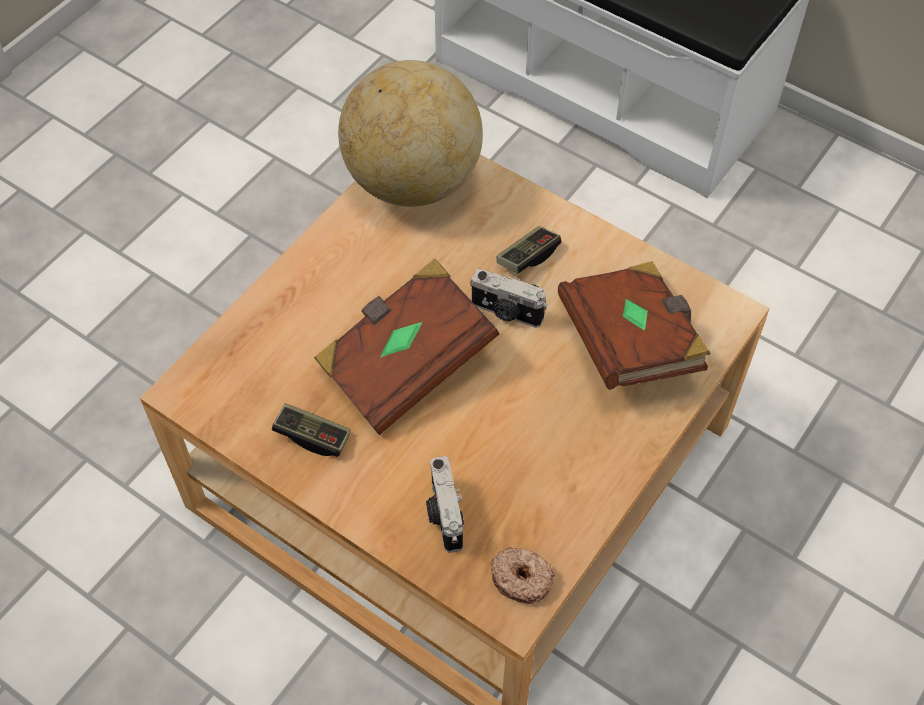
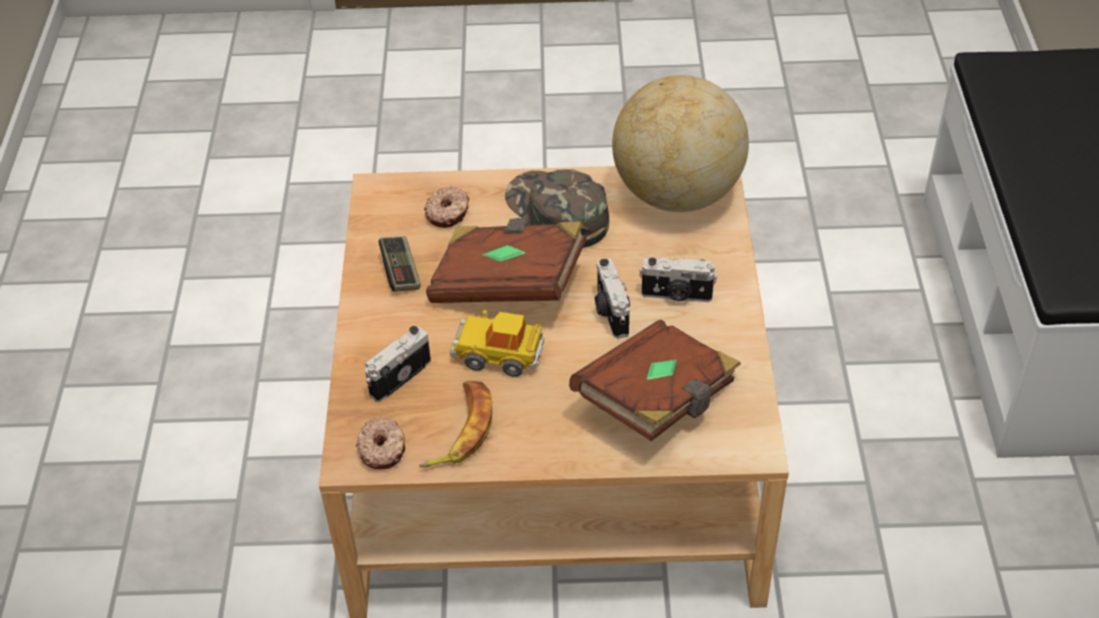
camera: 55 degrees right, 10 degrees down
game controller [497,226,561,273] -> camera [639,258,717,302]
none -> banana [419,381,492,467]
none -> donut [424,187,469,228]
none -> toy car [450,310,544,377]
none -> green cap [505,169,609,248]

